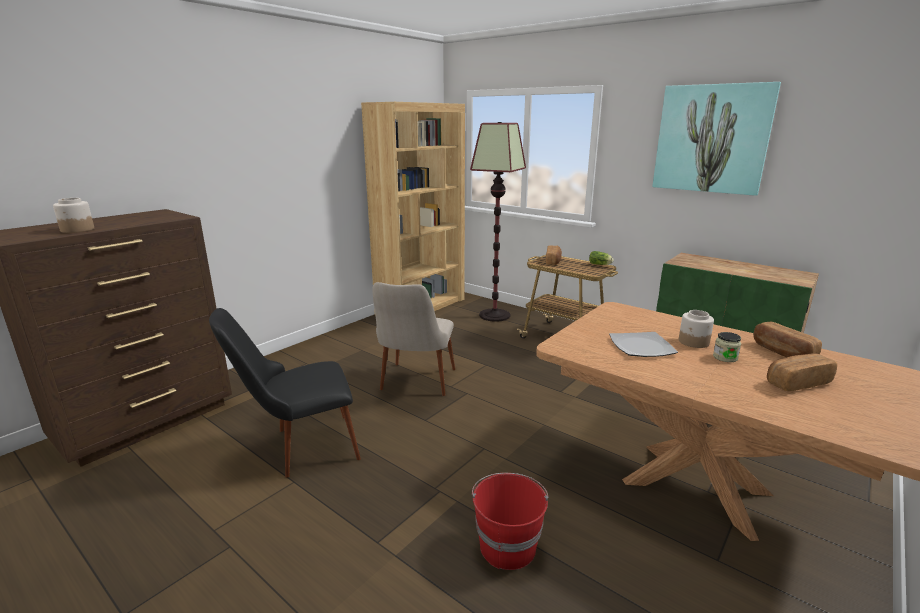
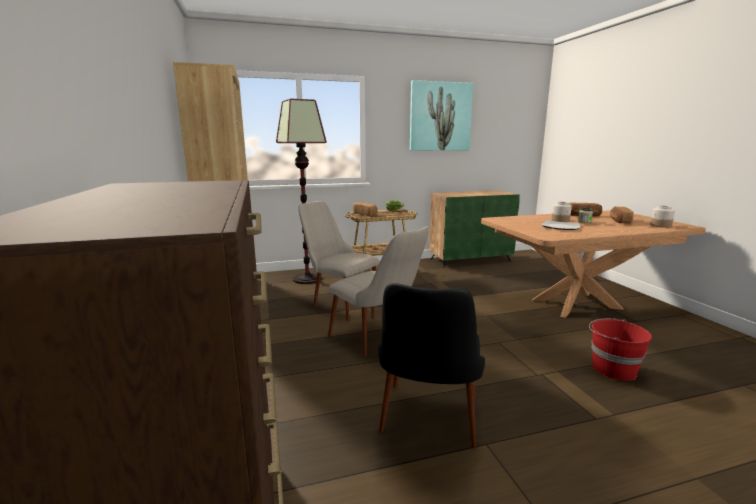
camera: 55 degrees left, 5 degrees down
jar [53,198,94,233] -> jar moved to [650,206,675,228]
none -> beige chair [298,201,380,320]

